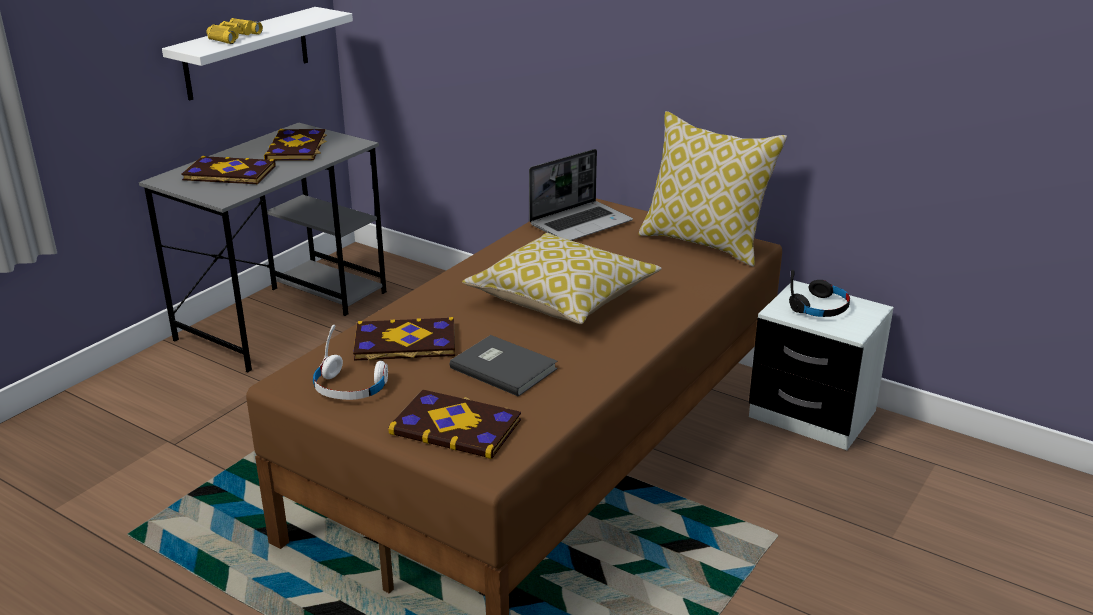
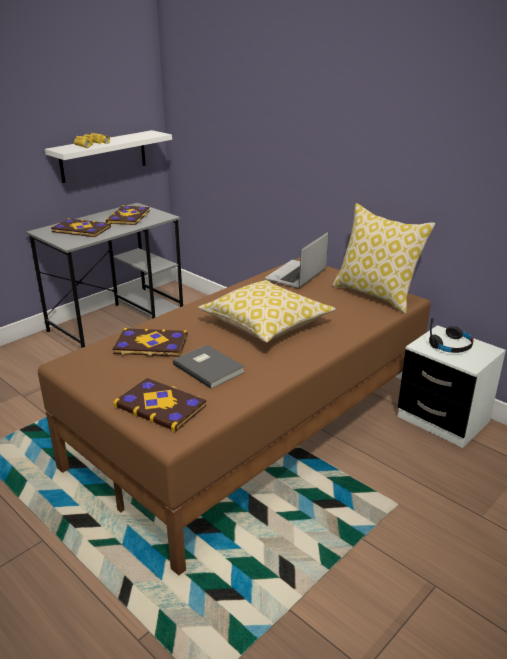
camera: 10 degrees right, 0 degrees up
white headphones [313,325,388,400] -> none
laptop [529,149,633,241] -> laptop turned 150 degrees clockwise [265,232,328,289]

